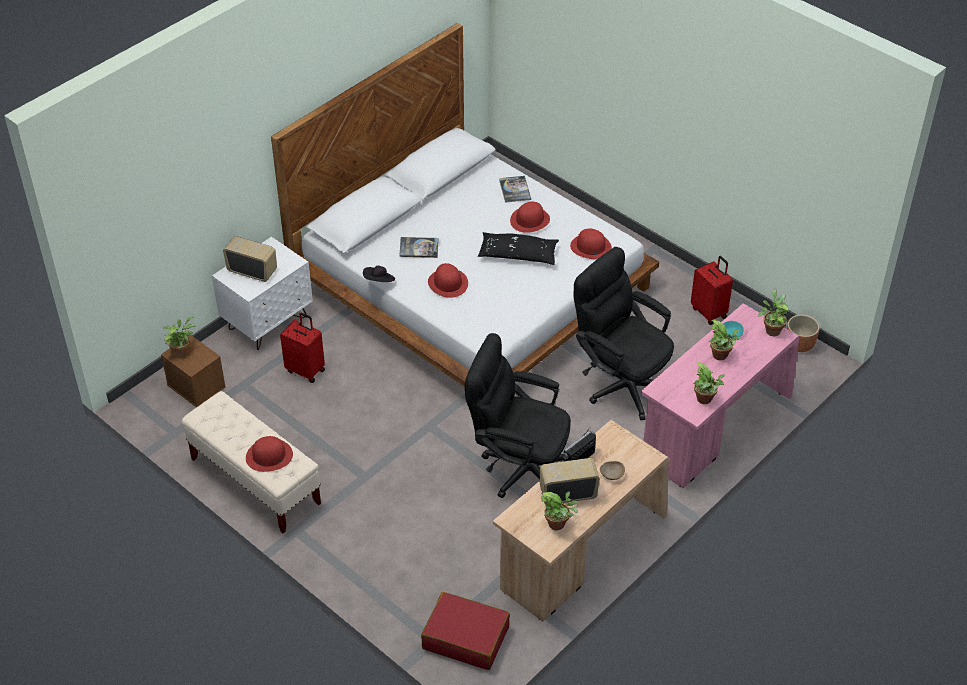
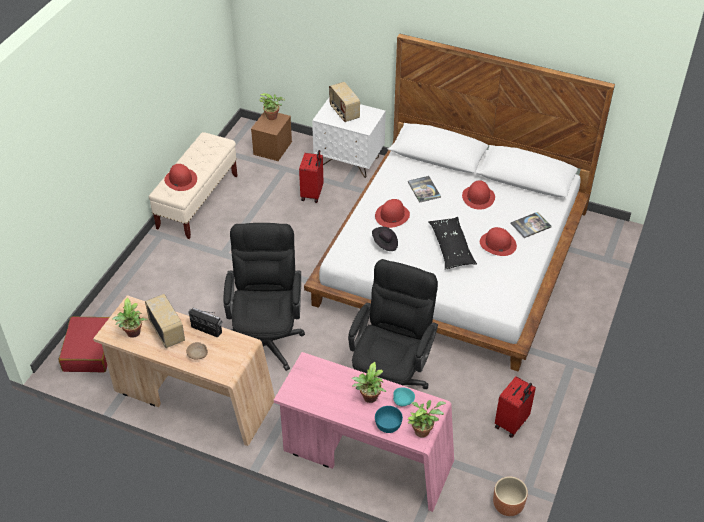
camera: 70 degrees right, 0 degrees up
radio [223,236,277,282] -> radio turned 150 degrees clockwise [329,82,360,122]
black hat [363,266,395,282] -> black hat moved to [372,227,398,251]
red hat [570,229,612,259] -> red hat moved to [462,180,495,209]
potted plant [693,362,725,404] -> none
none -> turquoise bowl [375,406,403,433]

